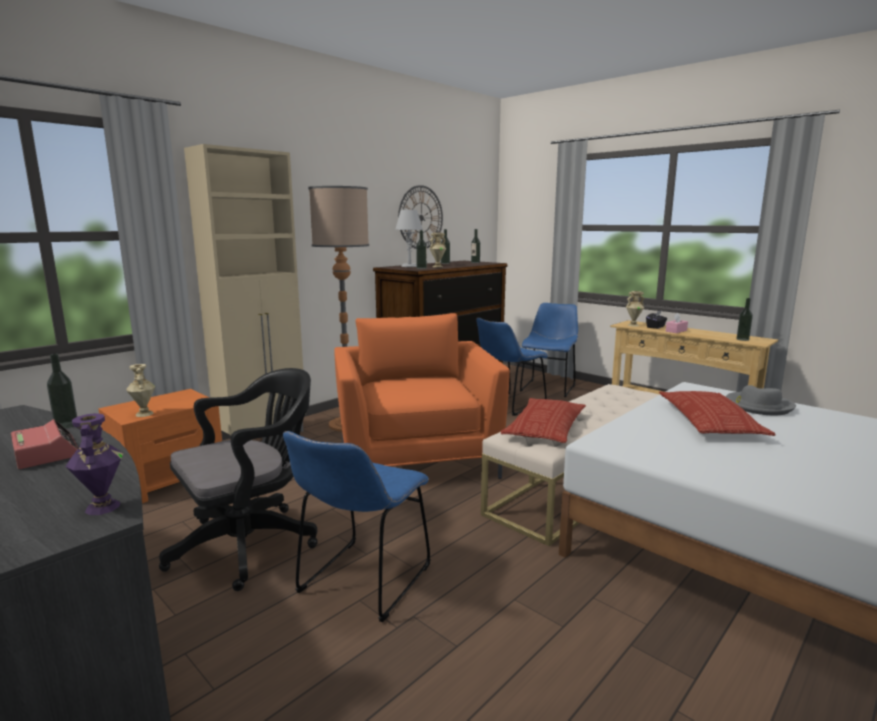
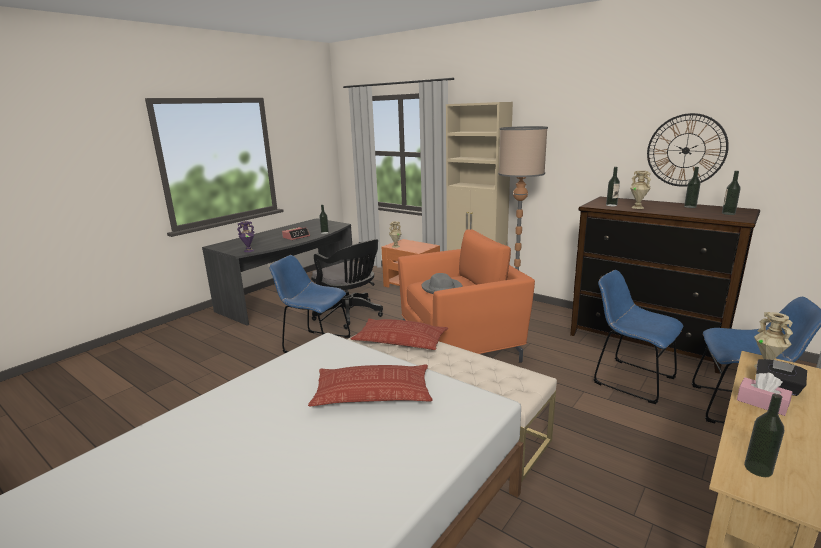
camera: 85 degrees right, 5 degrees up
grey table lamp [395,210,423,267] -> none
grey hat [726,385,796,415] -> grey hat moved to [422,273,463,294]

